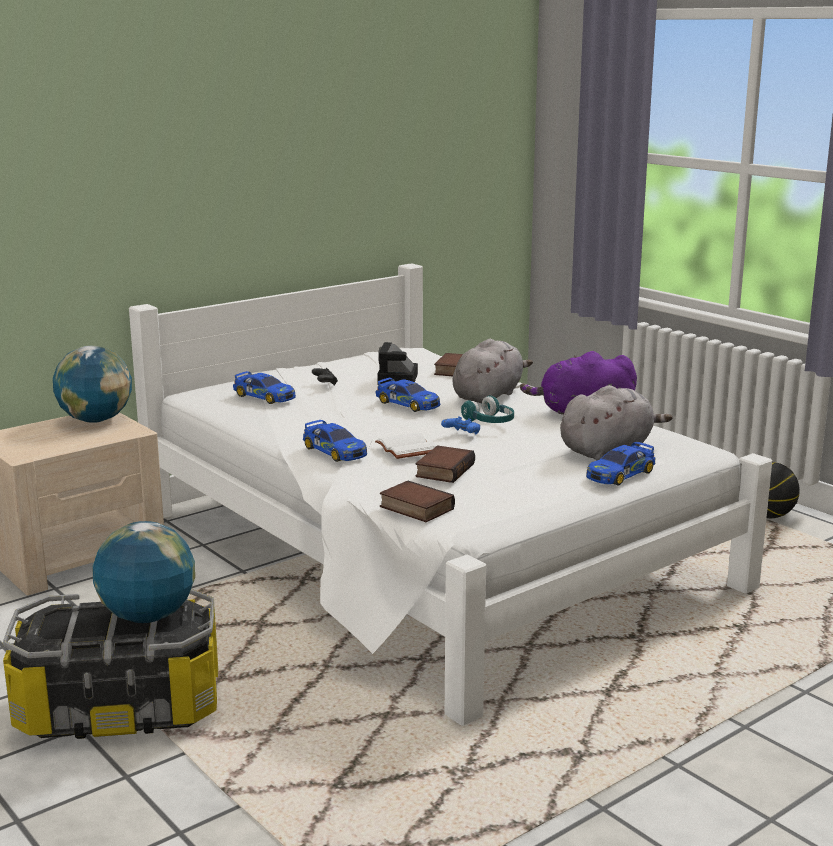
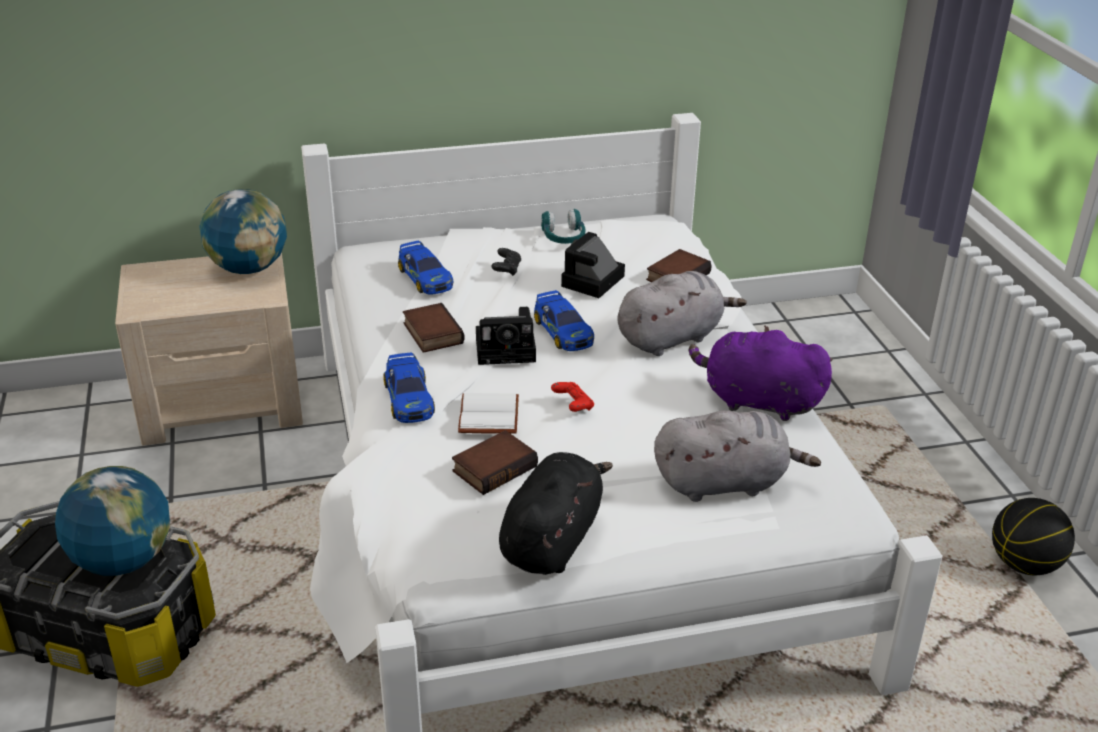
camera: 25 degrees right, 15 degrees up
book [380,480,455,522] -> book moved to [403,303,465,353]
blue game controller [441,416,480,434] -> red game controller [551,382,594,412]
turquoise headphones [461,395,514,423] -> turquoise headphones moved to [541,209,585,244]
toy car [586,442,655,485] -> none
none -> camera [476,307,536,365]
none -> black plush toy [499,452,613,575]

